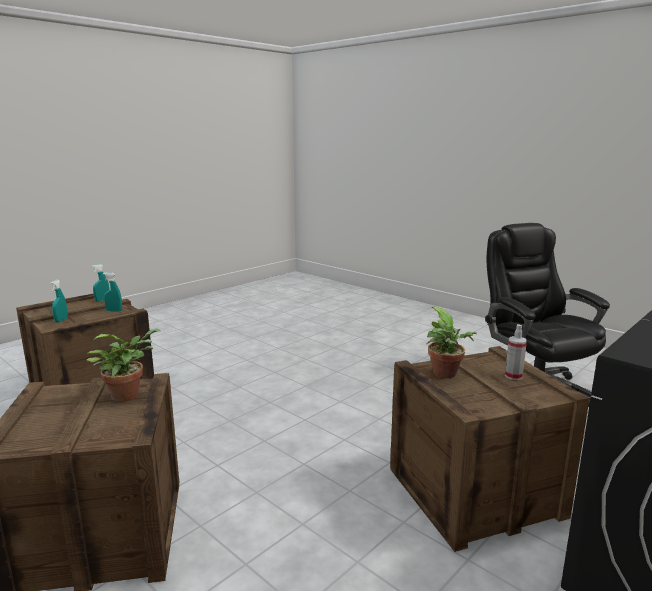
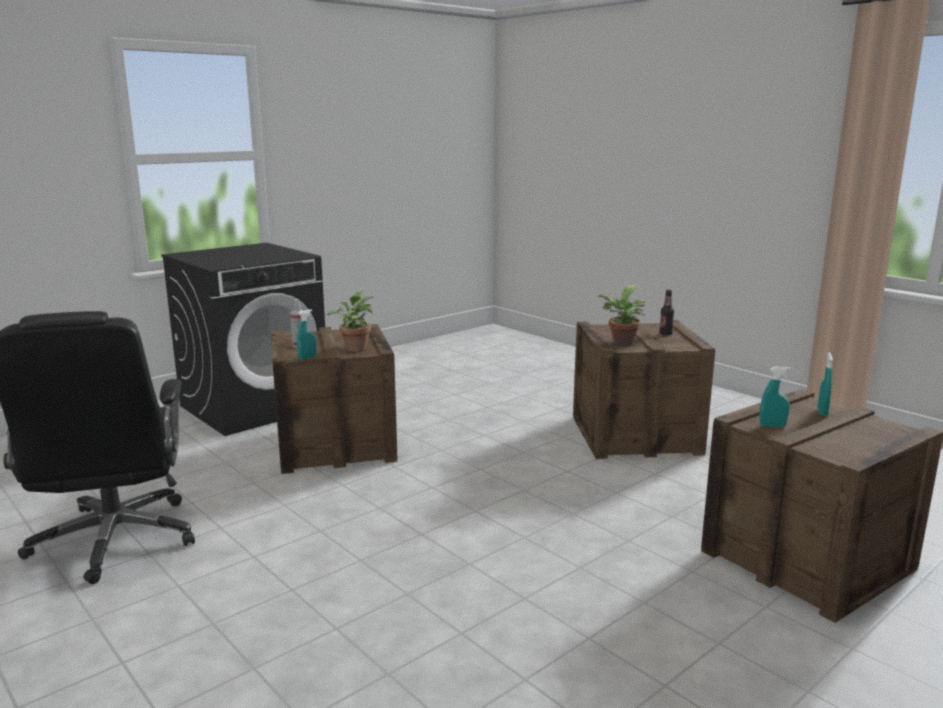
camera: 175 degrees left, 0 degrees up
turquoise spray bottle [92,264,109,302] -> turquoise spray bottle moved to [297,309,317,360]
none -> bottle [659,290,674,335]

